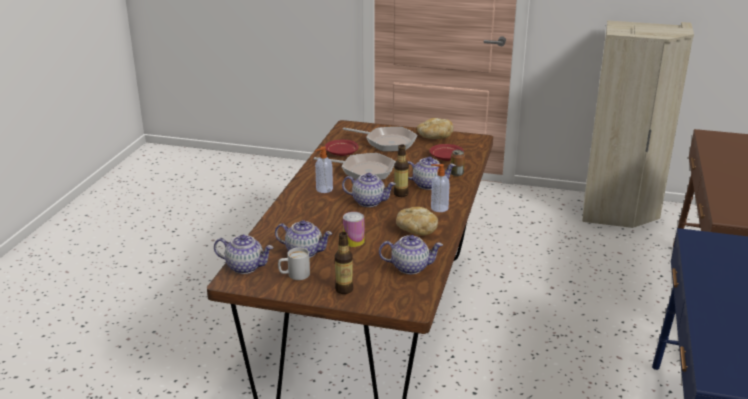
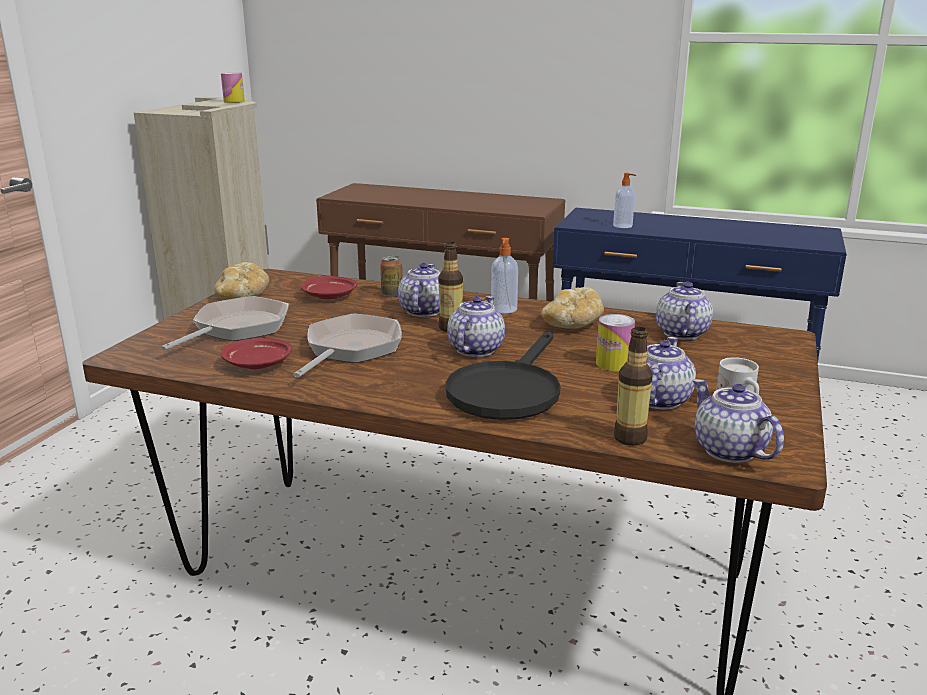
camera: 85 degrees left, 5 degrees down
teapot [214,235,274,274] -> teapot turned 45 degrees counterclockwise [693,379,784,463]
soap dispenser [315,147,333,193] -> soap dispenser moved to [613,173,636,228]
bottle [335,232,353,294] -> bottle moved to [614,327,653,446]
none -> can [221,72,245,103]
none -> black frying pan [446,332,560,420]

